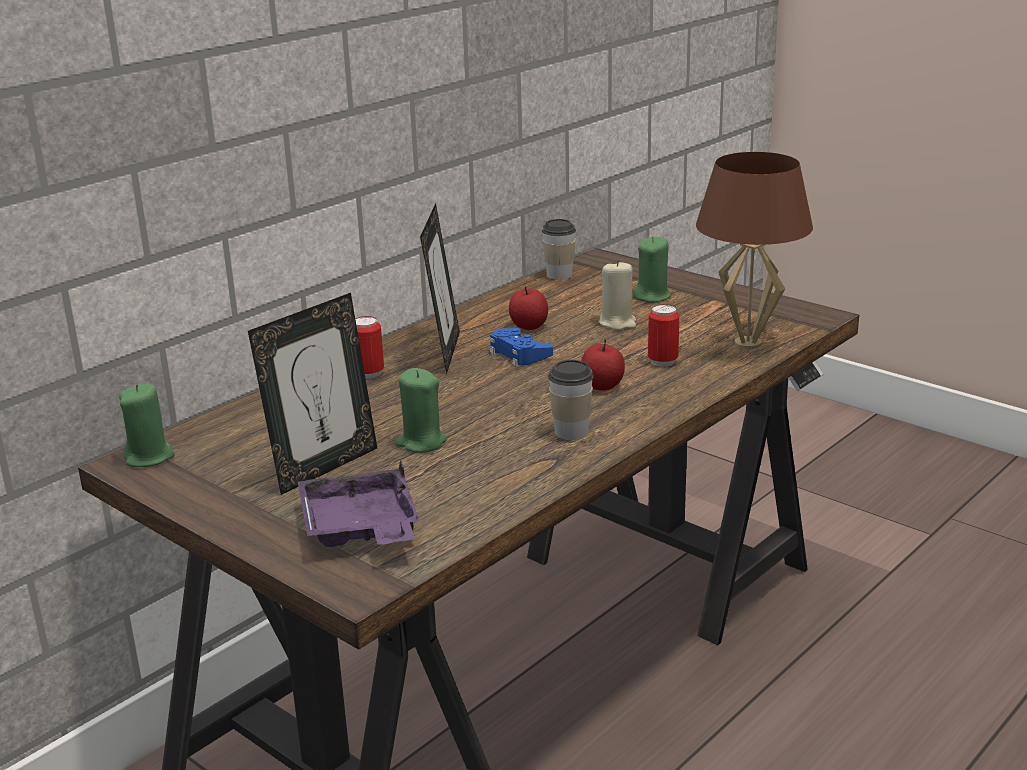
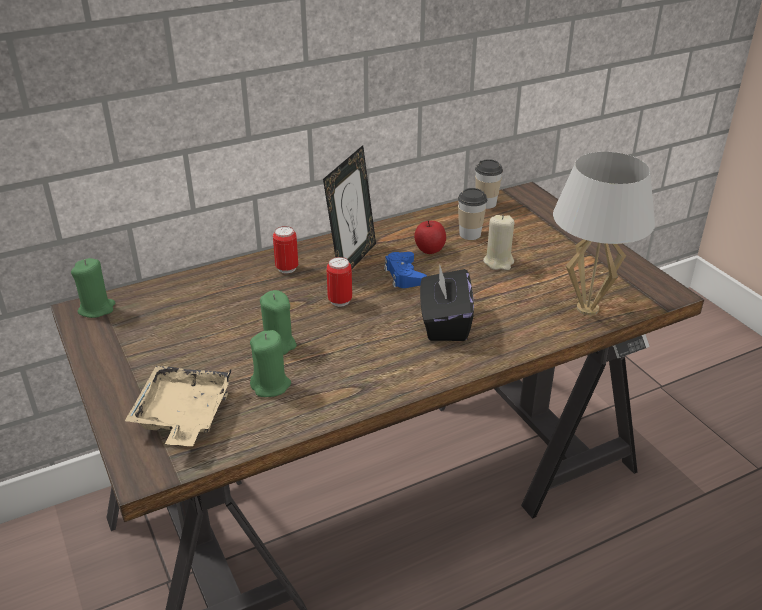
camera: 20 degrees right, 10 degrees up
picture frame [248,293,377,495] -> none
purple tray [298,460,419,547] -> beige tray [125,366,231,446]
cup [548,360,594,440] -> cup moved to [458,188,487,240]
apple [581,339,625,391] -> black tissue box [420,266,474,341]
green candle [633,236,670,303] -> green candle moved to [250,330,291,397]
can [648,304,679,366] -> can moved to [327,257,352,307]
brown table lamp [696,152,813,349] -> white table lamp [553,152,655,315]

